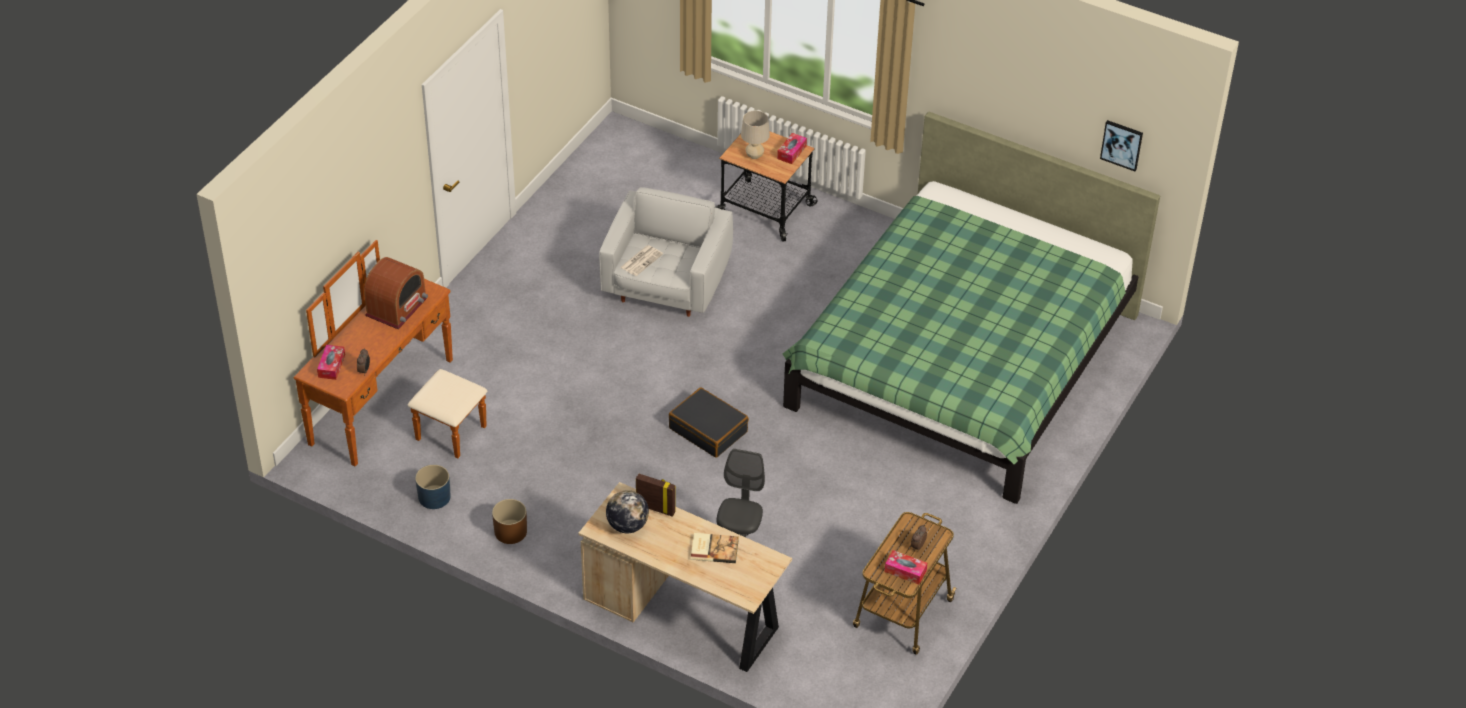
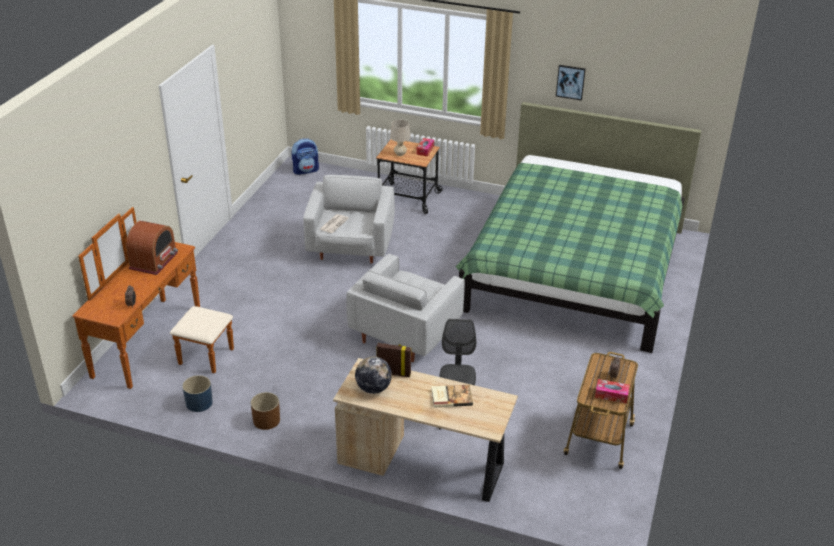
camera: 10 degrees left, 10 degrees down
tissue box [317,345,345,380] -> none
black suitcase [669,387,749,458] -> white armchair [346,254,465,362]
picture [1100,120,1143,171] -> picture moved to [556,65,586,101]
none -> backpack [291,138,319,175]

